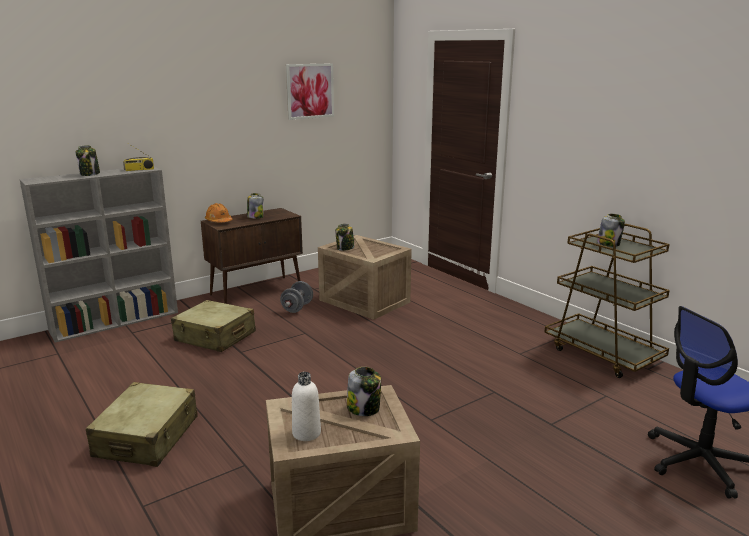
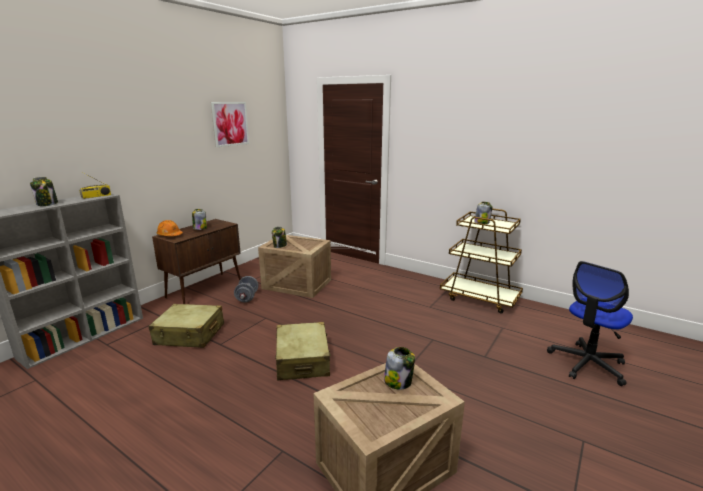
camera: 20 degrees left, 0 degrees up
beige suitcase [86,382,198,467] -> beige suitcase moved to [276,322,331,380]
white bottle [292,372,321,441] -> none

